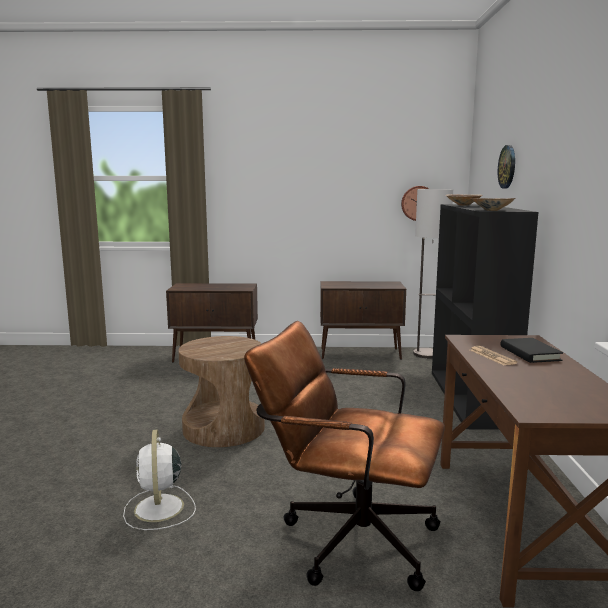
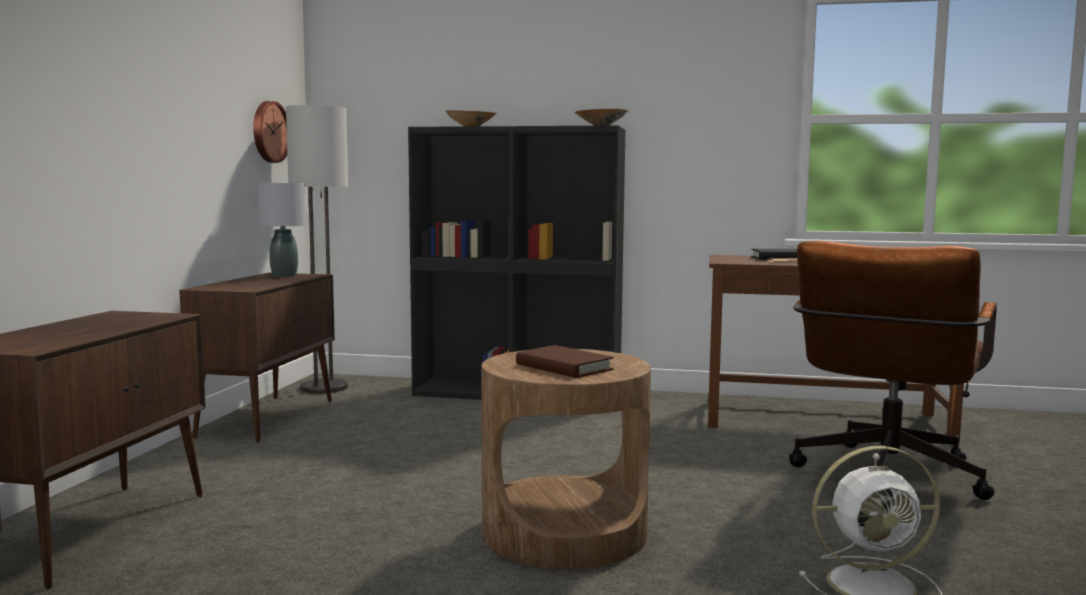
camera: 80 degrees left, 5 degrees down
wall clock [498,145,515,189] -> none
none -> grey table lamp [258,183,306,277]
none -> brown book [516,345,614,378]

